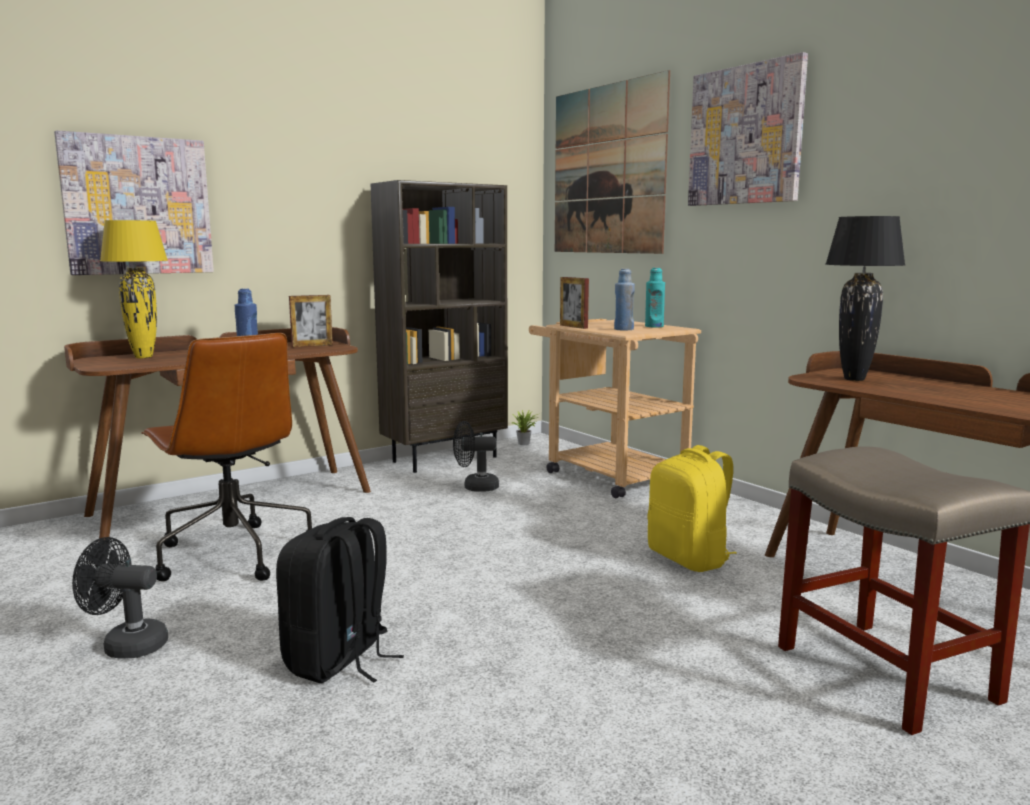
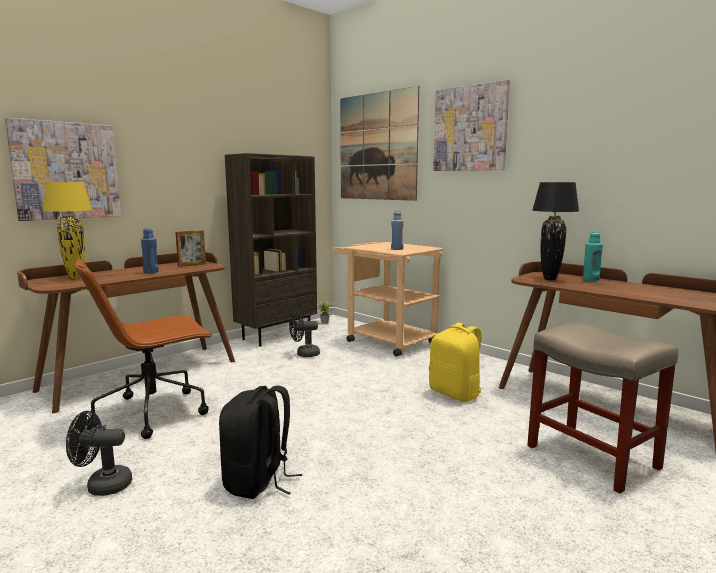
camera: 10 degrees left, 0 degrees up
brown office chair [141,333,312,581] -> brown office chair turned 105 degrees clockwise [75,260,213,439]
picture frame [560,277,589,329] -> none
turquoise bottle [645,268,665,328] -> turquoise bottle moved to [583,232,603,281]

